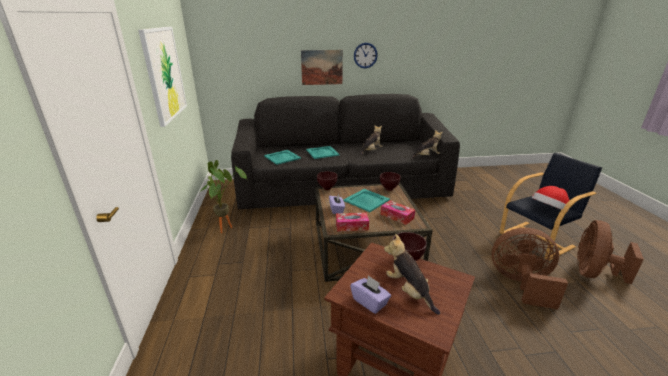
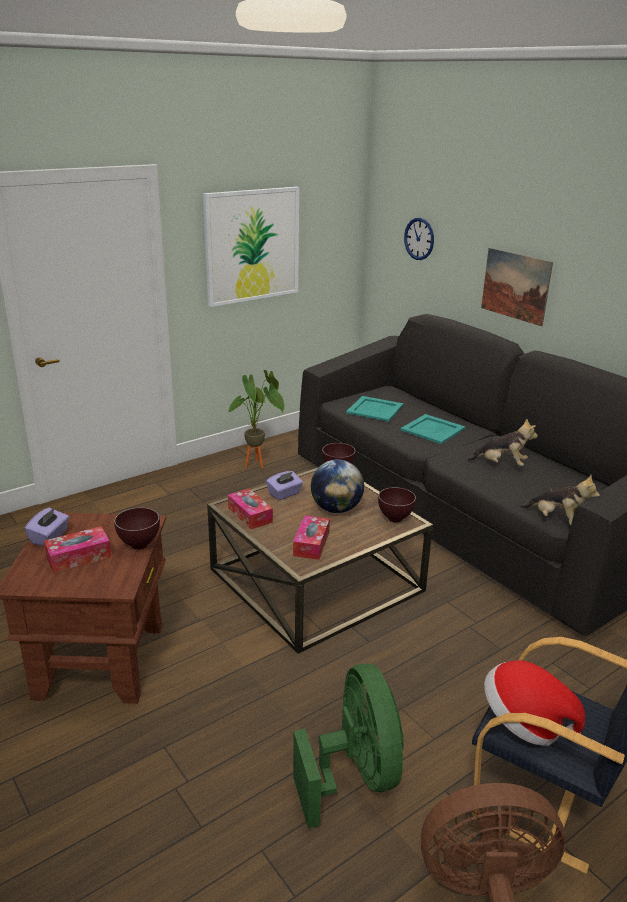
camera: 60 degrees right, 0 degrees up
turquoise tray [344,189,390,212] -> globe [311,459,364,513]
wall clock [354,43,378,68] -> wall clock moved to [404,218,434,260]
plush toy [384,234,440,315] -> tissue box [44,526,112,573]
brown fan [491,228,568,310] -> green fan [293,664,404,828]

